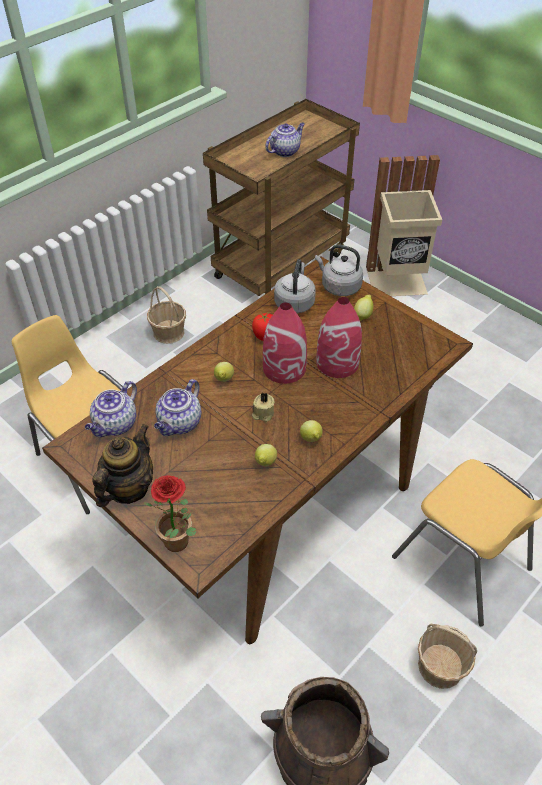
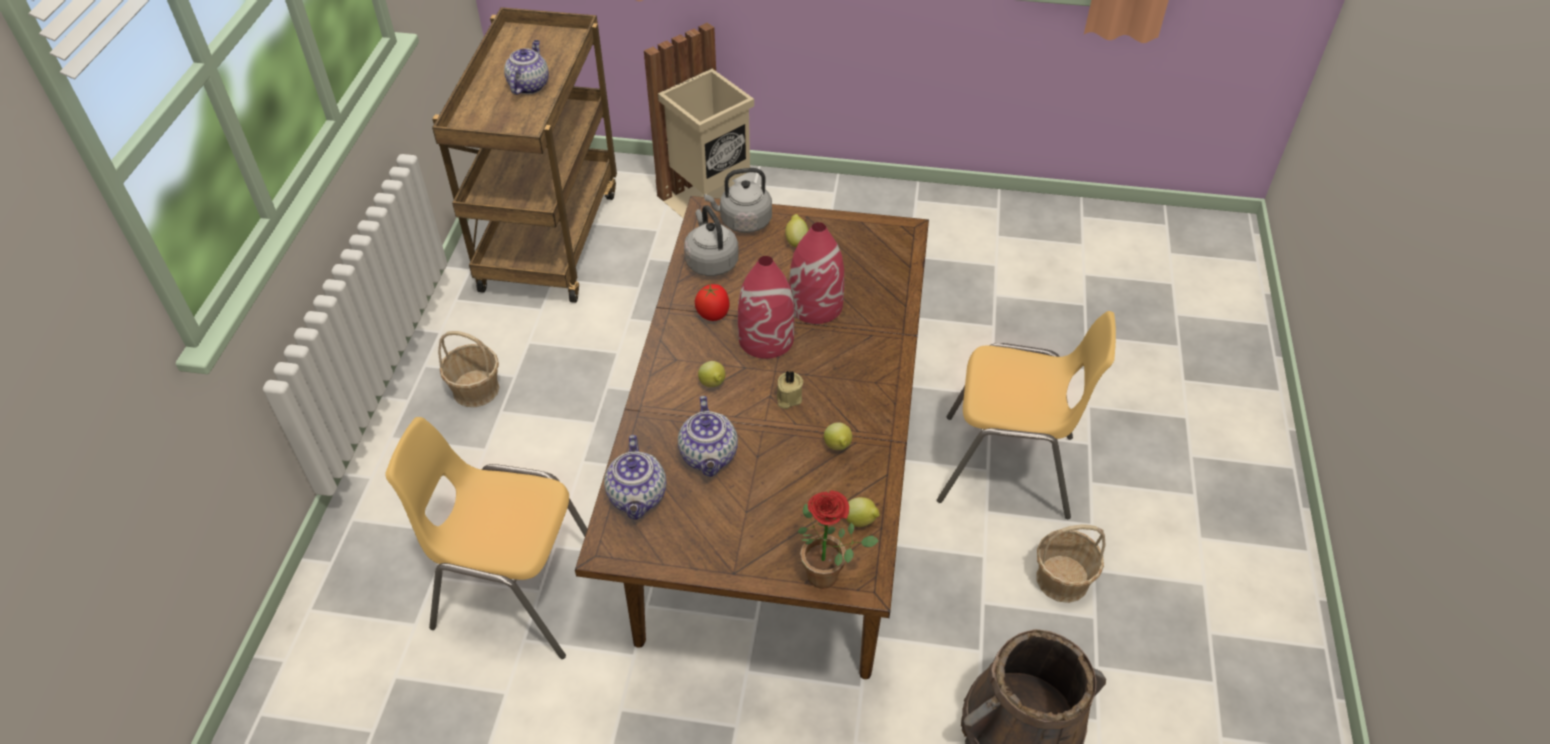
camera: 35 degrees left, 0 degrees up
teapot [92,424,153,507] -> none
lemon [300,420,323,442] -> lemon moved to [846,497,879,527]

